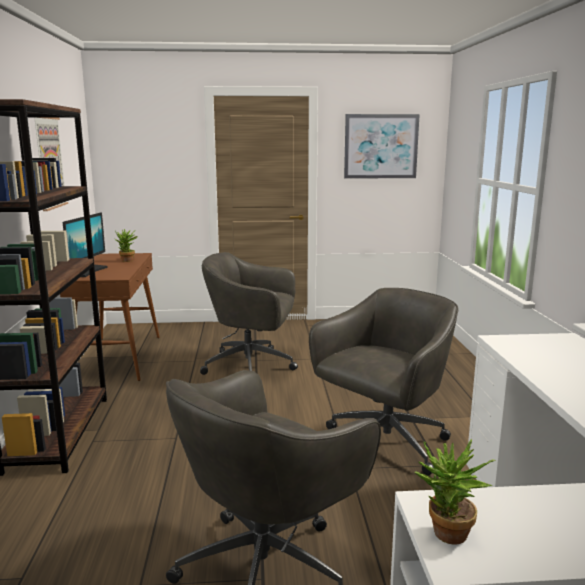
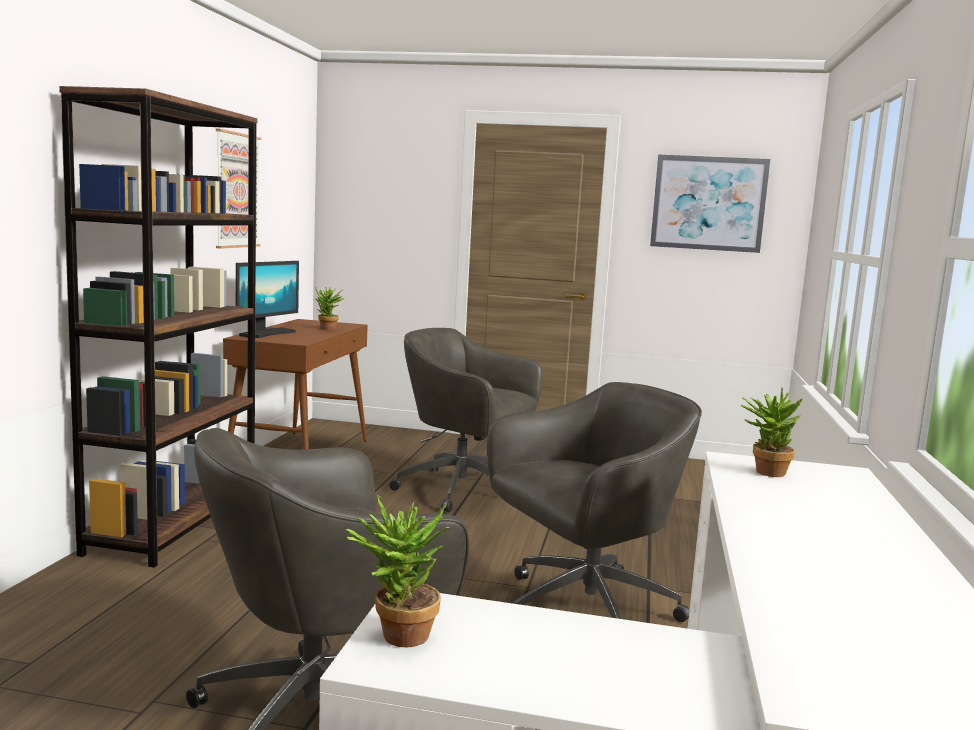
camera: 15 degrees right, 5 degrees down
none -> potted plant [740,388,802,477]

